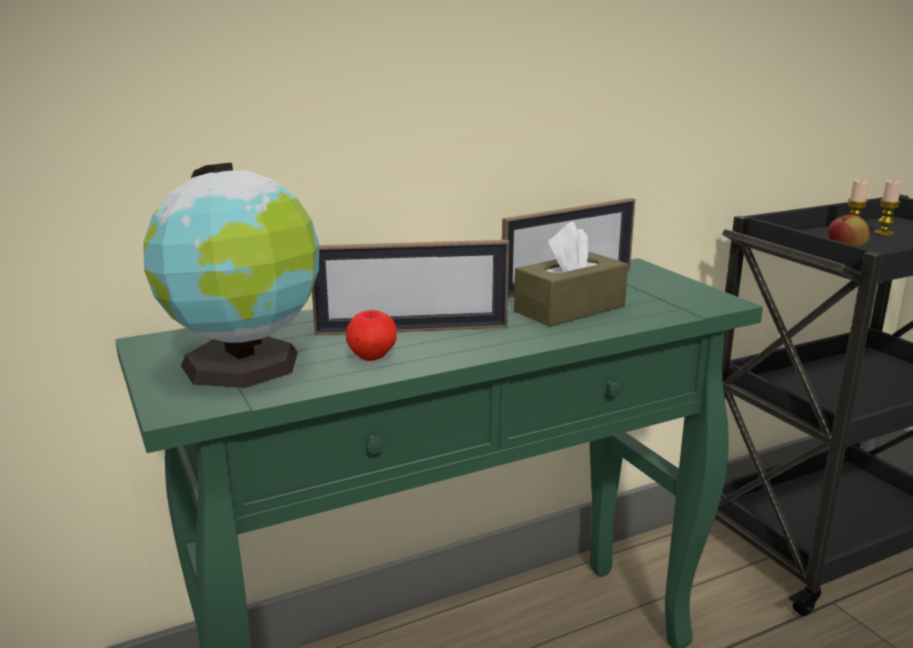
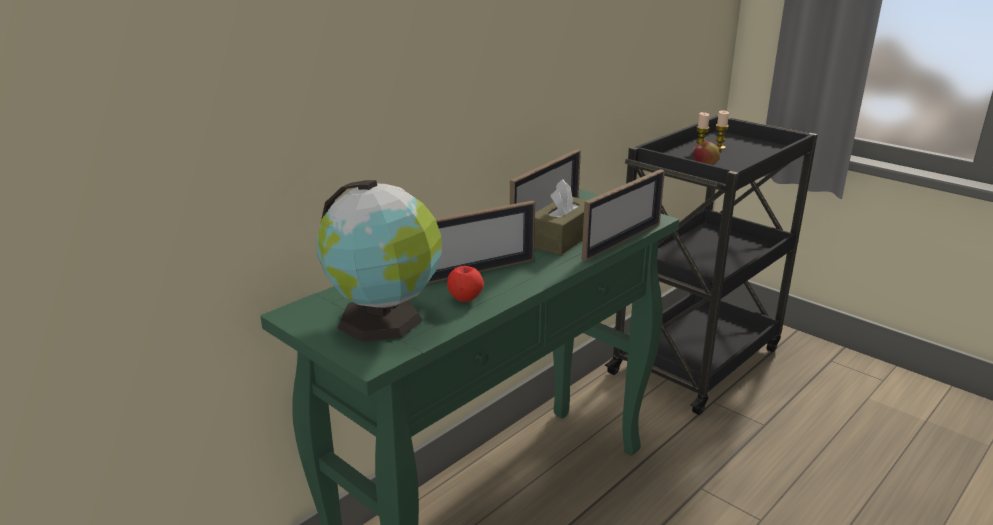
camera: 20 degrees left, 5 degrees up
none -> picture frame [582,169,665,261]

